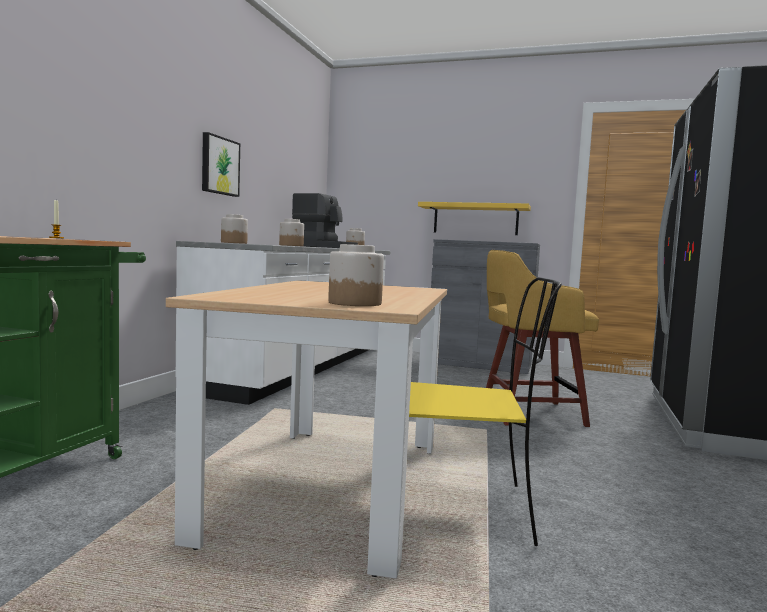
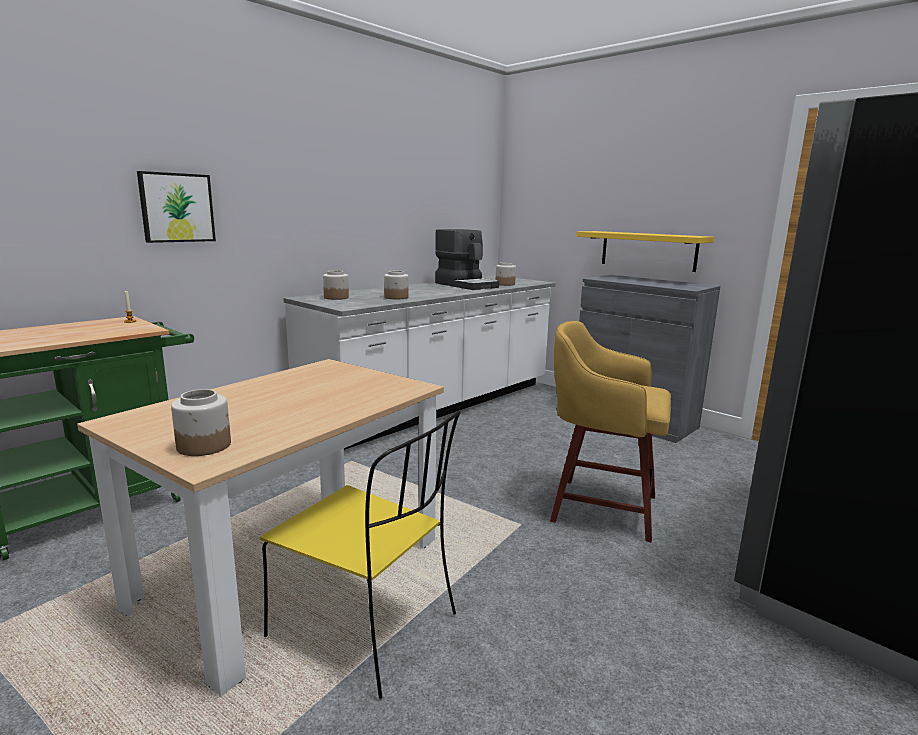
camera: 25 degrees right, 10 degrees up
picture [202,132,240,197] -> picture moved to [137,171,216,243]

